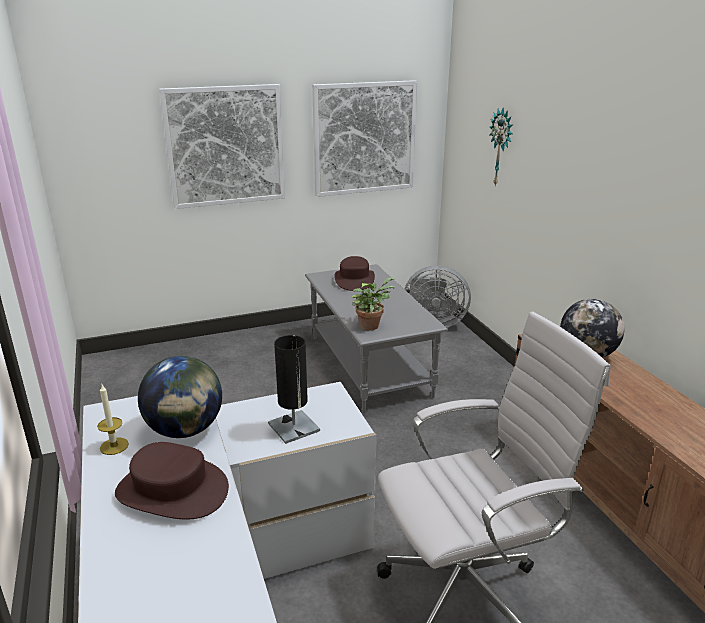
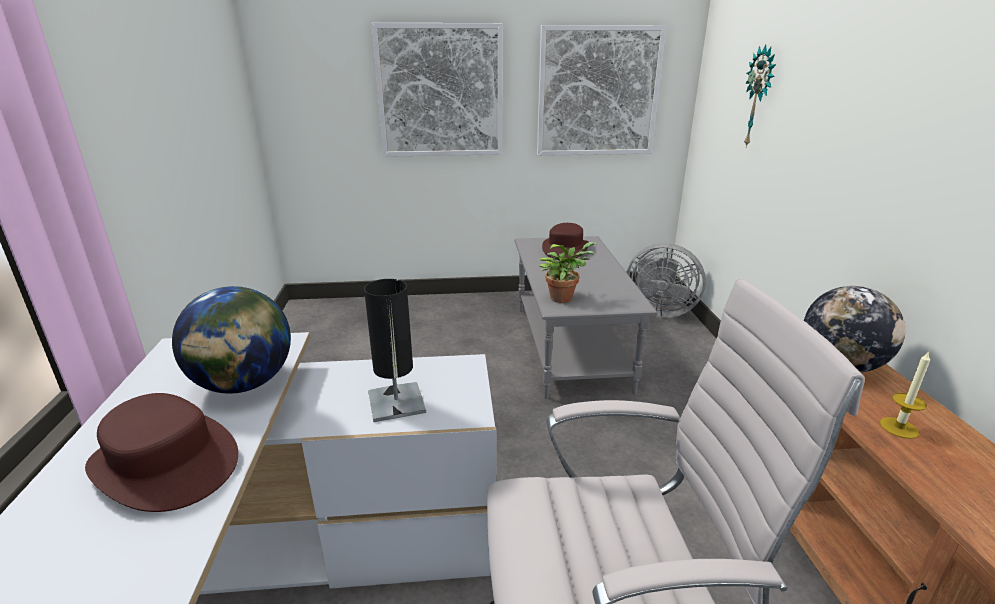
camera: 15 degrees right, 0 degrees up
candle [97,385,129,455] -> candle moved to [880,351,930,439]

